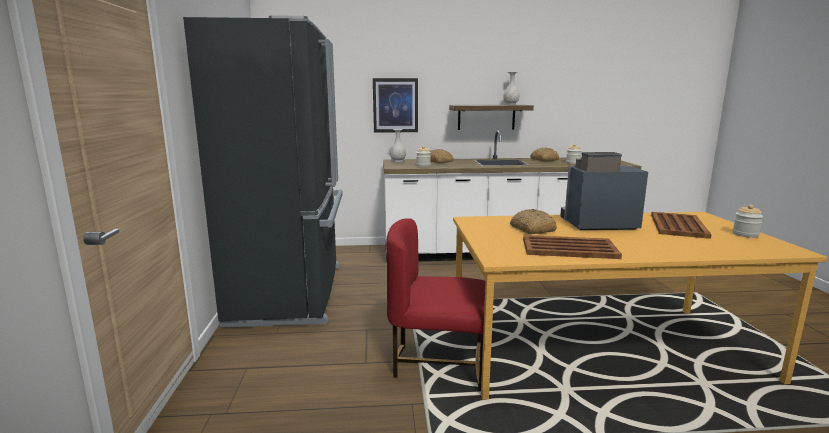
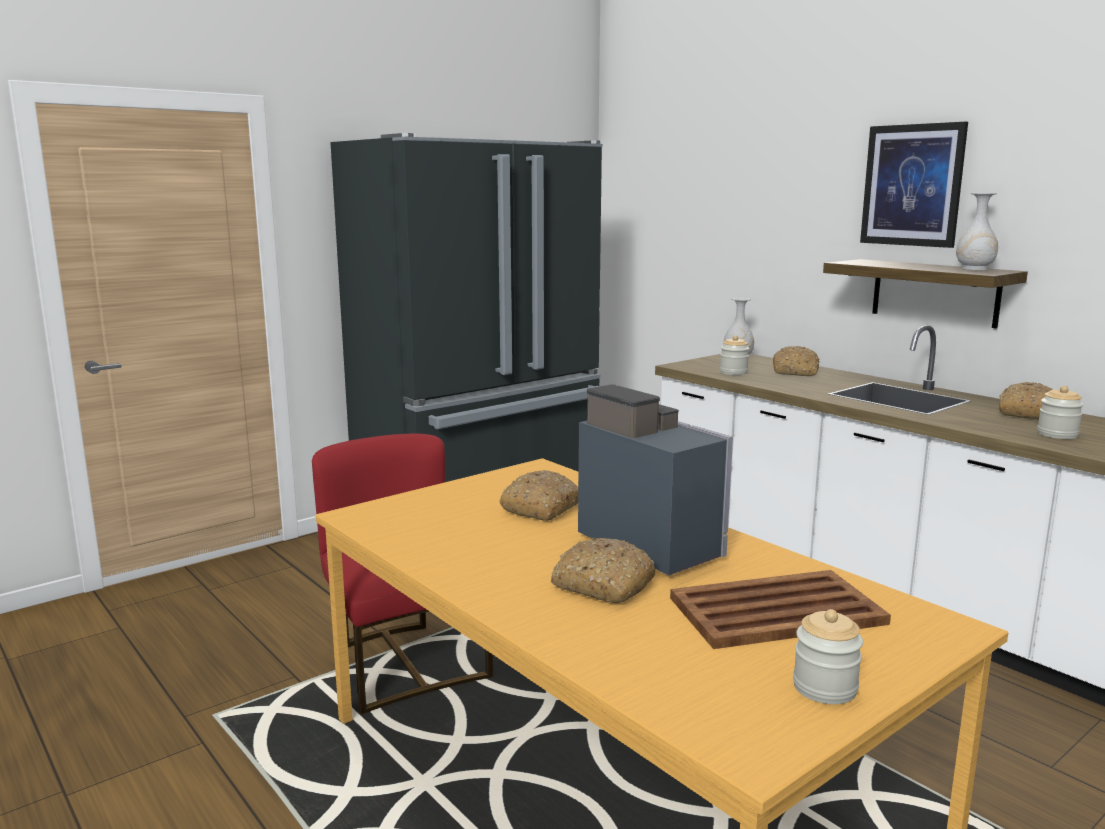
camera: 55 degrees right, 0 degrees up
picture [373,78,418,133] -> picture moved to [860,122,968,248]
brown tray [523,235,622,259] -> none
none -> bread [551,538,657,603]

